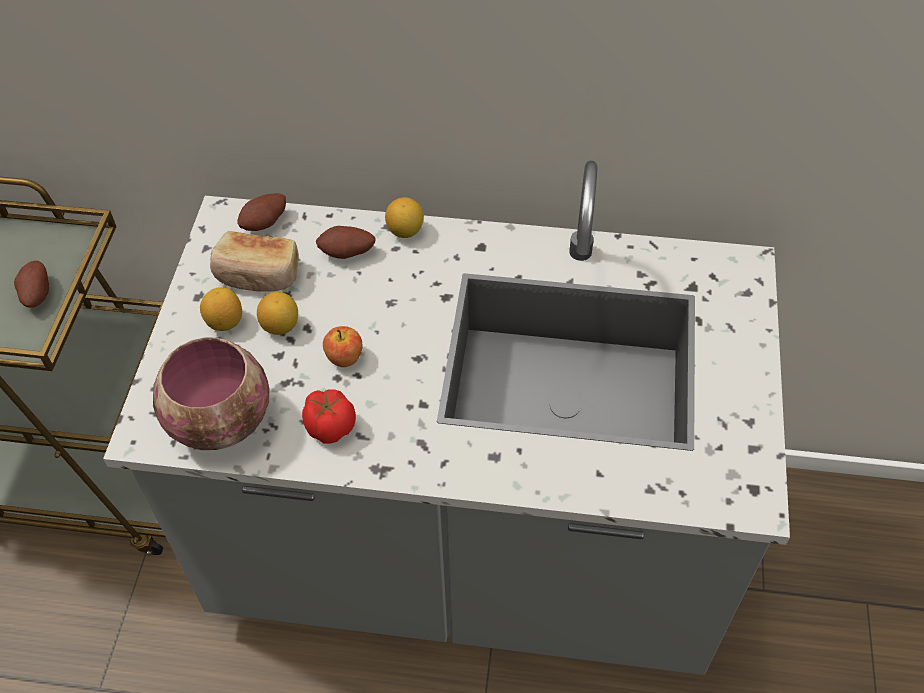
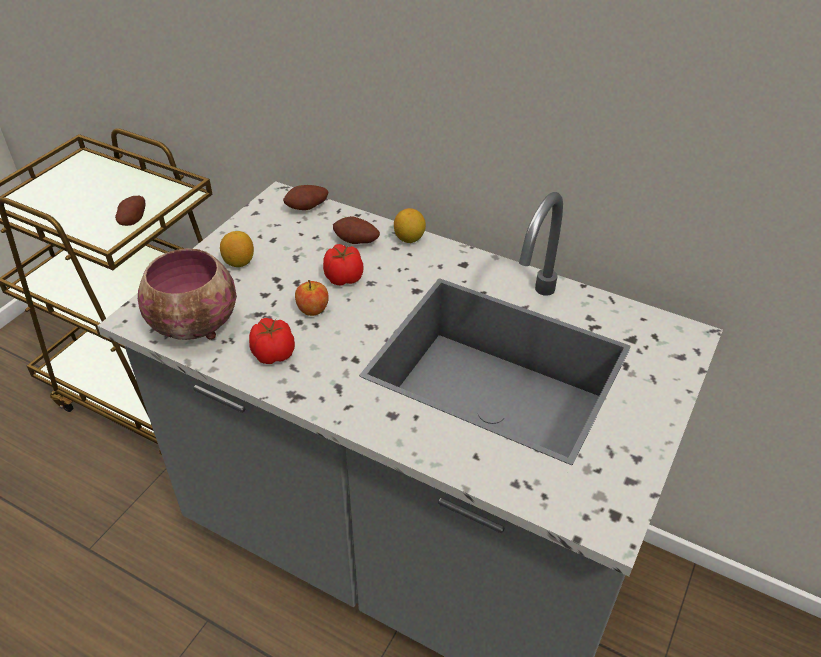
camera: 20 degrees right, 10 degrees down
bread [210,231,299,292] -> none
lemon [257,292,298,335] -> none
none -> tomato [323,244,364,285]

